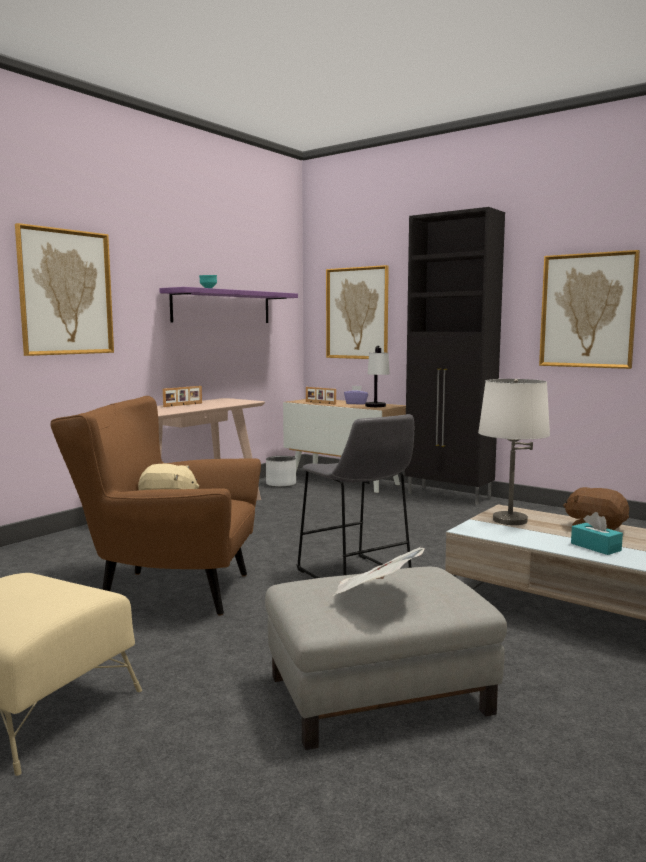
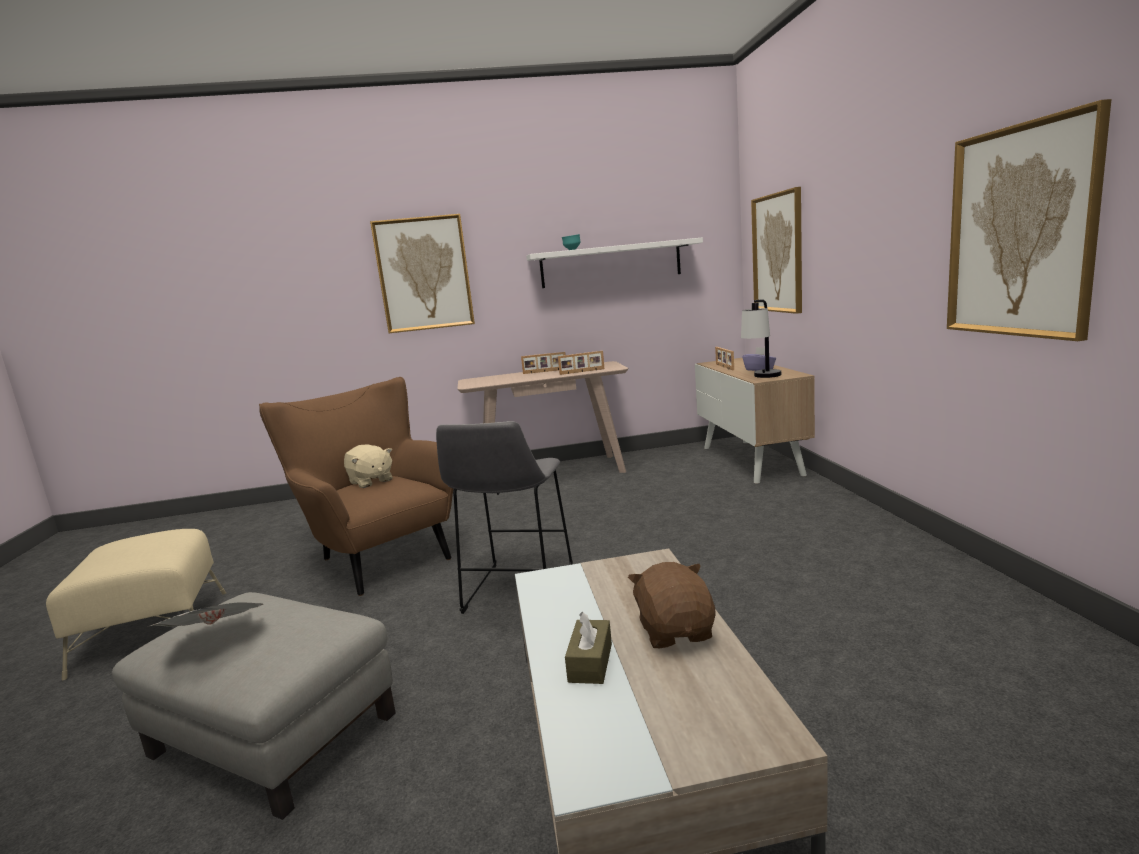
camera: 45 degrees right, 5 degrees up
purple shelf [159,287,298,323] -> white shelf [526,237,703,288]
grey planter [266,456,296,487] -> none
black cabinet [405,207,505,505] -> none
white table lamp [478,379,550,525] -> none
turquoise tissue box [571,512,623,555] -> brown tissue box [565,612,612,684]
none -> picture frame [558,351,604,375]

